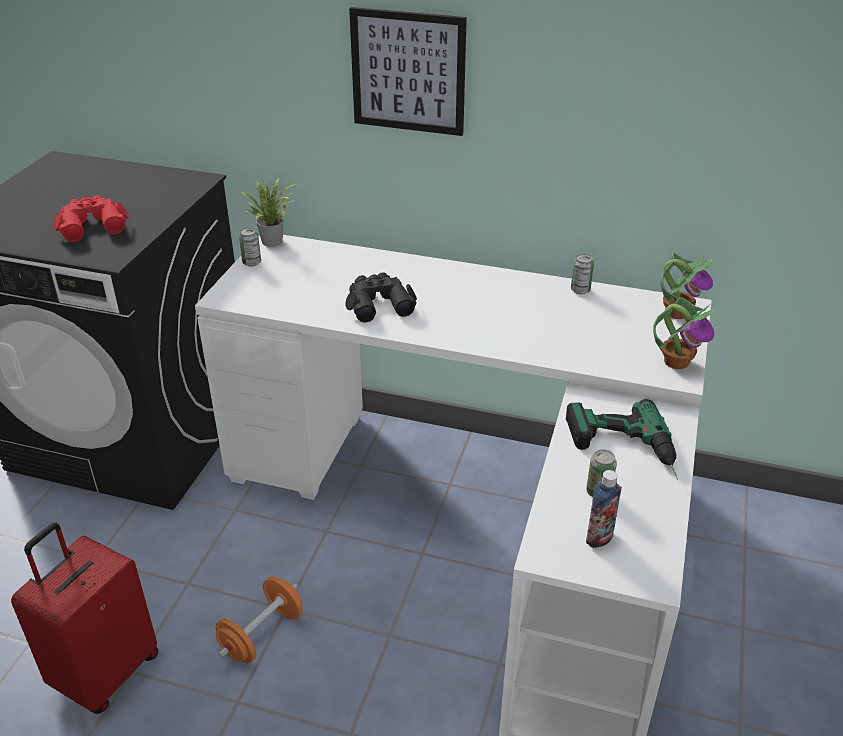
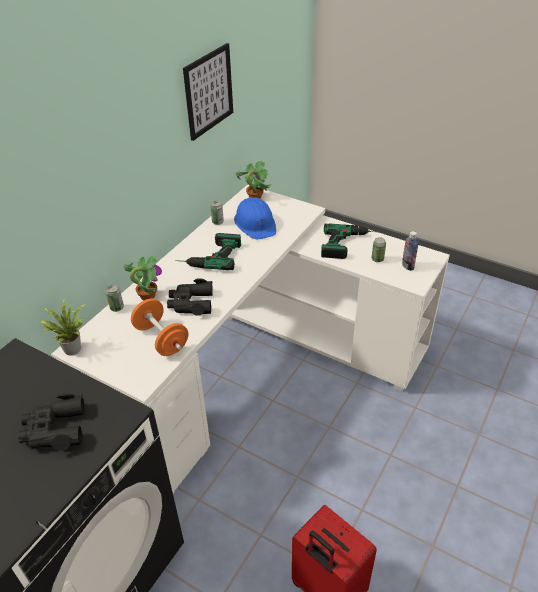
camera: 75 degrees left, 5 degrees up
red binoculars [53,195,129,242] -> black binoculars [18,394,85,451]
orange dumbbell [216,576,303,663] -> orange dumbbell moved to [131,299,189,356]
can [239,228,261,267] -> can moved to [106,285,124,312]
picture [349,7,467,136] -> picture moved to [183,43,233,141]
potted plant [653,298,715,369] -> potted plant moved to [124,255,162,300]
none -> power drill [175,233,241,270]
none -> blue hard hat [234,197,276,239]

